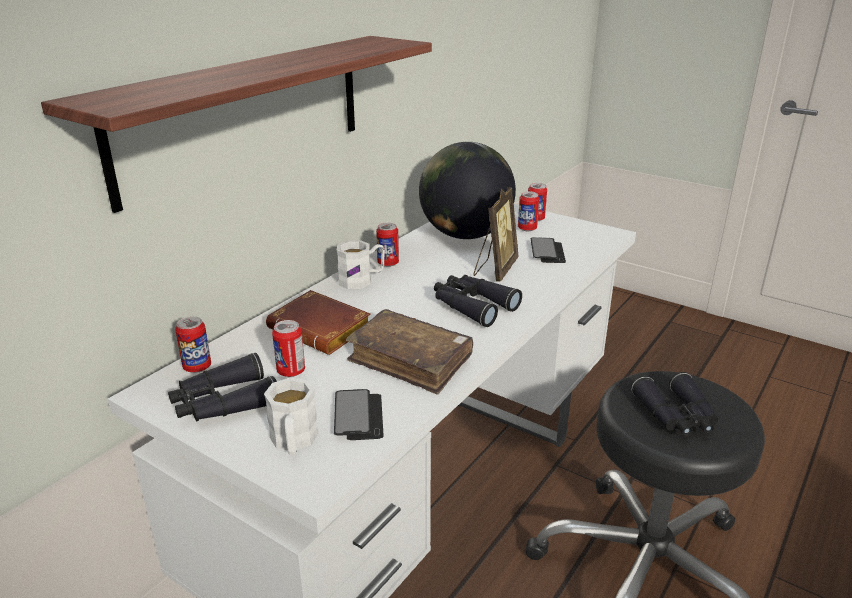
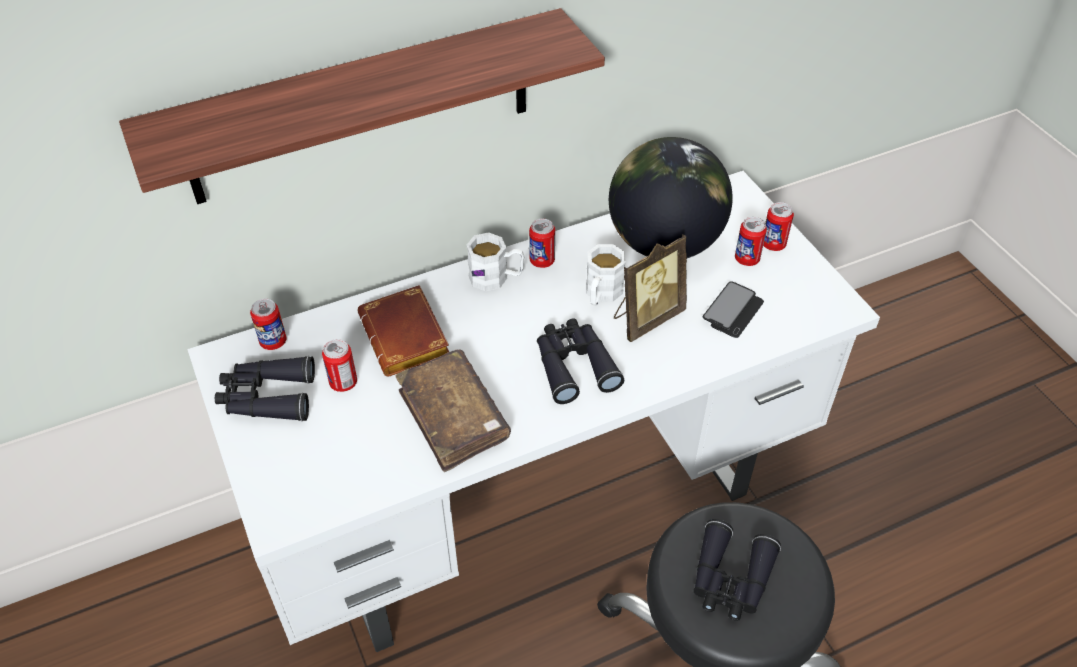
camera: 30 degrees right, 20 degrees up
white mug [264,378,319,455] -> white mug moved to [586,244,626,306]
phone [334,389,384,440] -> none

